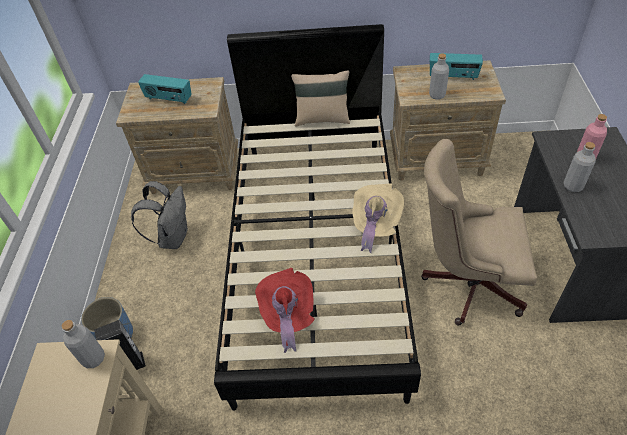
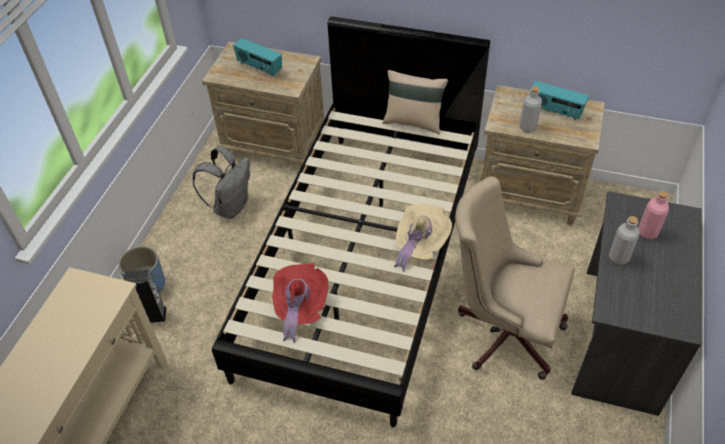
camera: 15 degrees right, 0 degrees up
grey bottle [62,320,105,368] -> none

